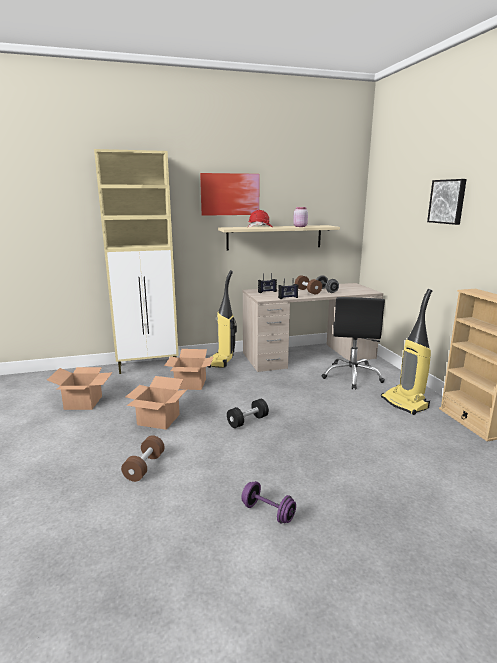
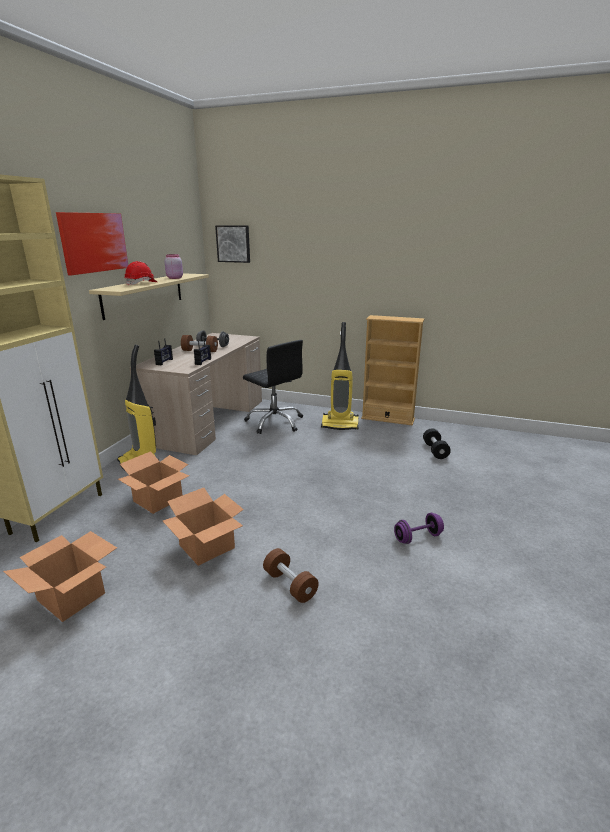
camera: 55 degrees left, 5 degrees up
black dumbbell [227,399,269,428] -> black dumbbell moved to [423,428,451,459]
picture [427,179,467,225] -> picture moved to [215,225,250,263]

